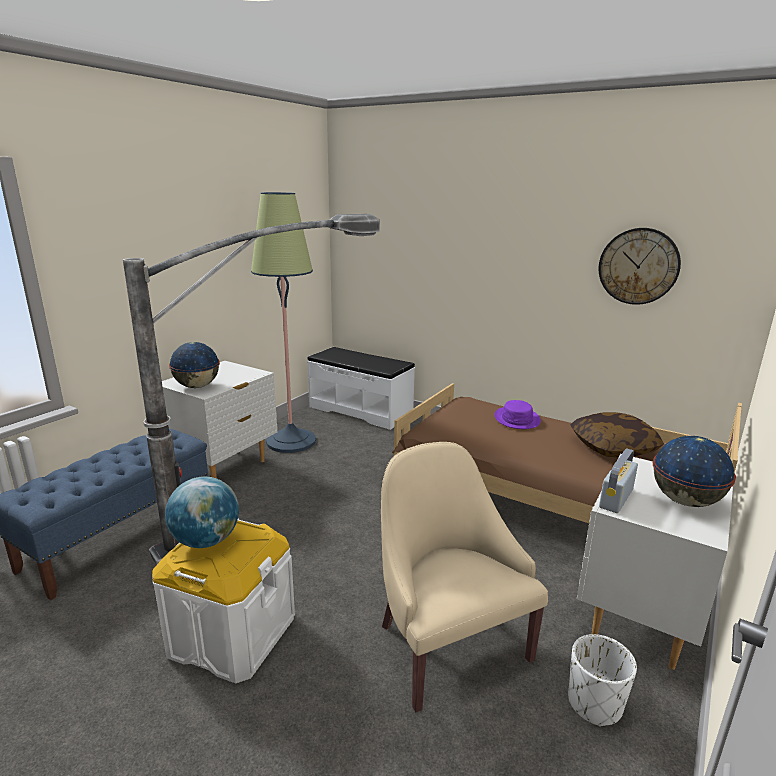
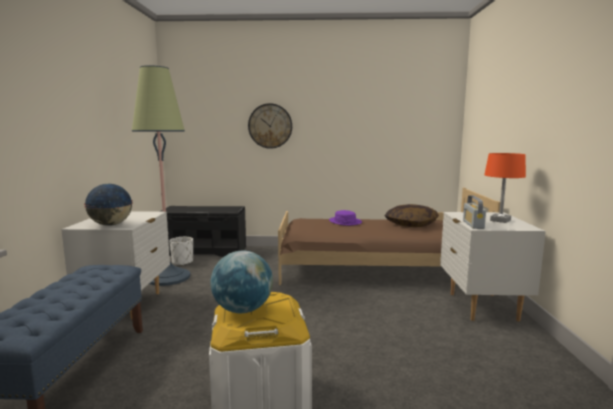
camera: 30 degrees left, 10 degrees down
floor lamp [123,214,380,565] -> none
white bench [307,347,415,430] -> black bench [159,206,246,257]
beige armchair [381,442,548,712] -> none
white planter [568,634,637,727] -> white planter moved to [169,237,193,265]
wall clock [599,228,681,305] -> wall clock moved to [248,103,292,149]
globe [653,436,736,507] -> orange table lamp [484,153,526,223]

